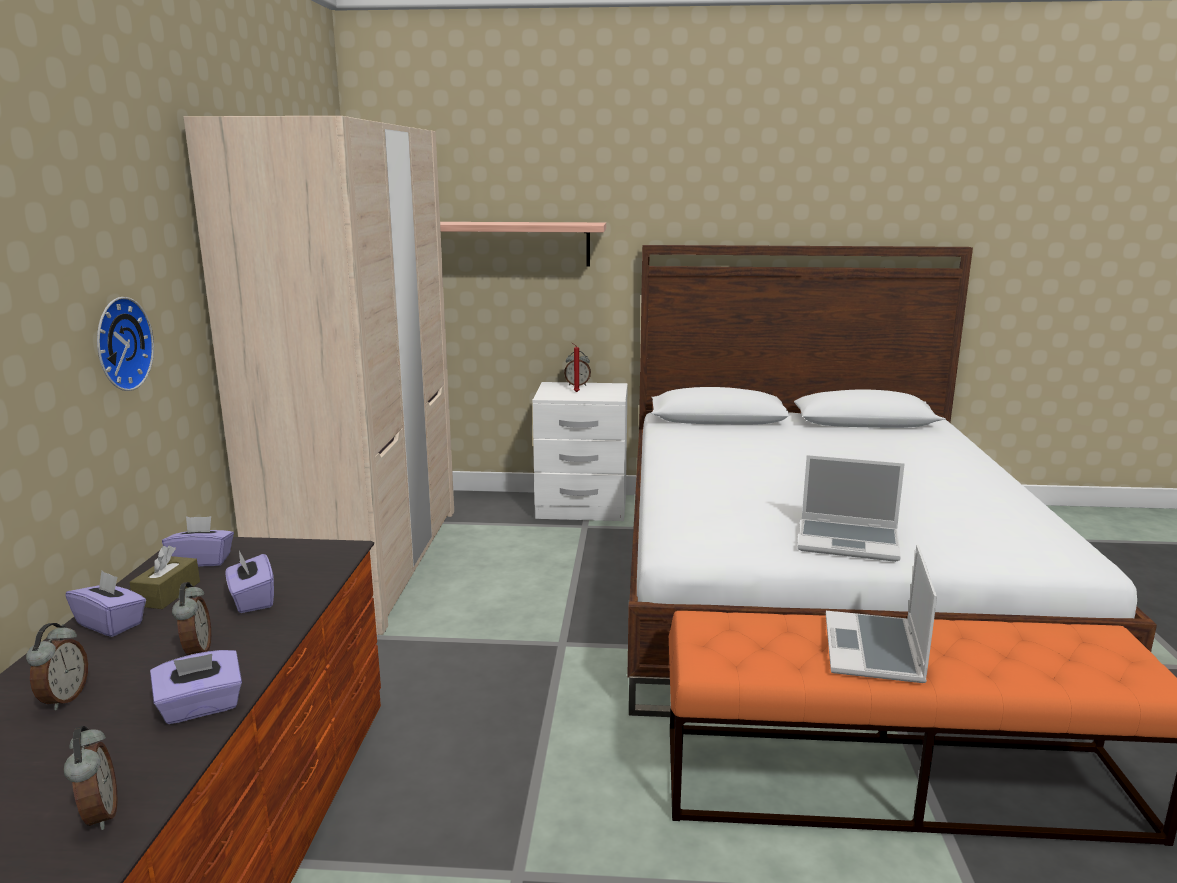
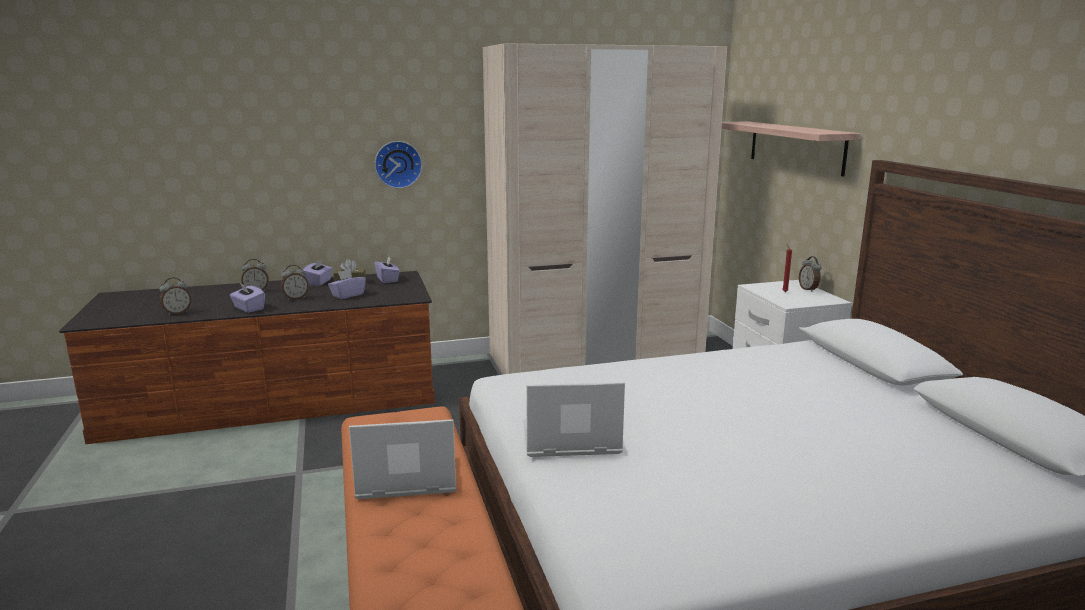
camera: 70 degrees right, 0 degrees up
laptop [798,455,905,562] -> laptop turned 90 degrees clockwise [524,382,625,457]

